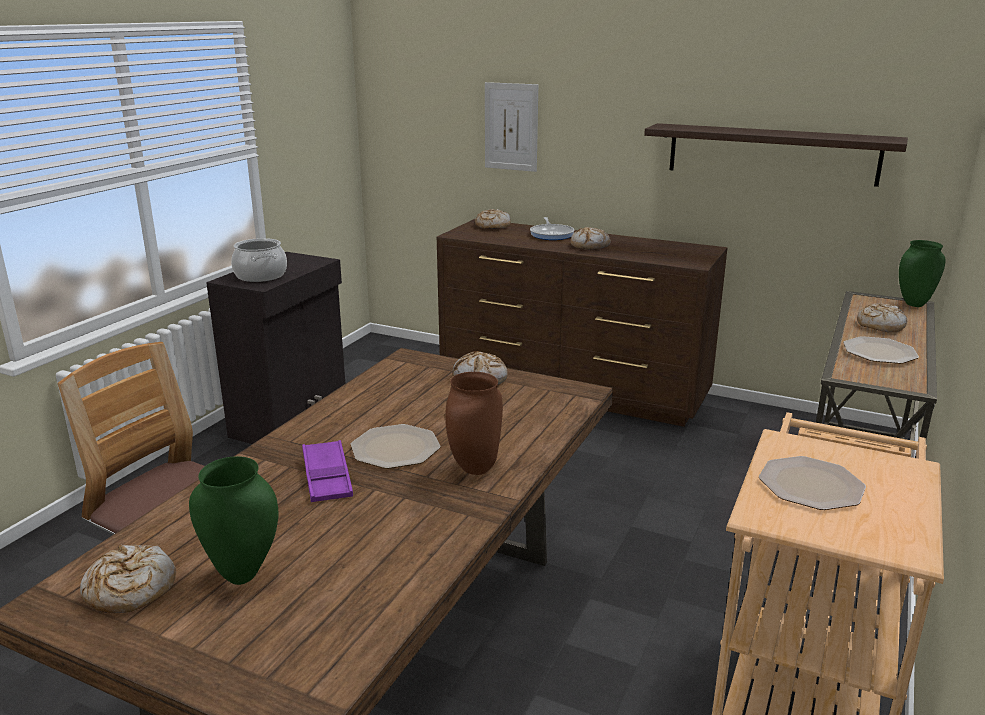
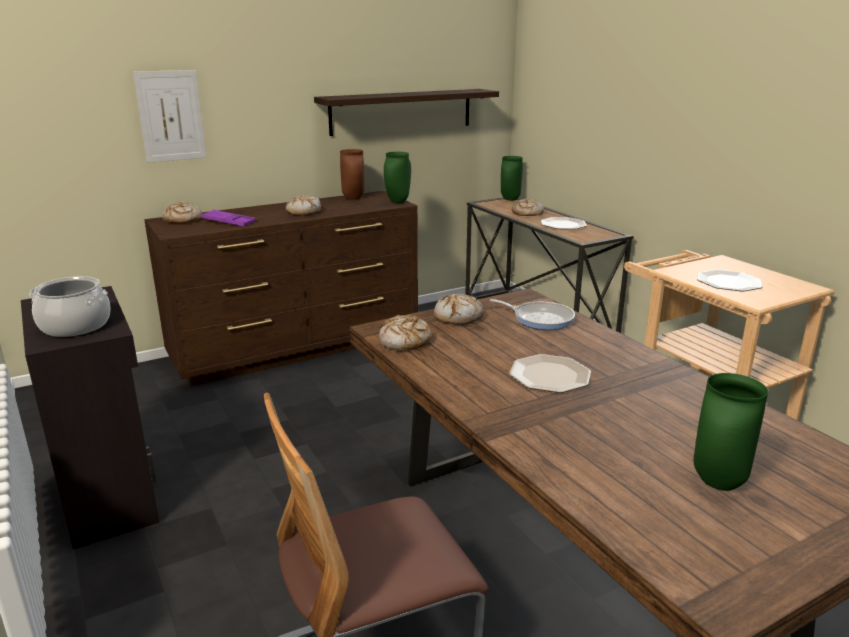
camera: 55 degrees left, 0 degrees up
bread [80,545,176,613] -> bread moved to [379,315,432,351]
purple tray [302,440,353,502] -> purple tray moved to [201,210,255,226]
brown vase [445,372,503,475] -> brown vase moved to [340,149,364,200]
frying pan [530,217,574,240] -> frying pan moved to [490,299,575,330]
none -> green vase [384,152,411,203]

